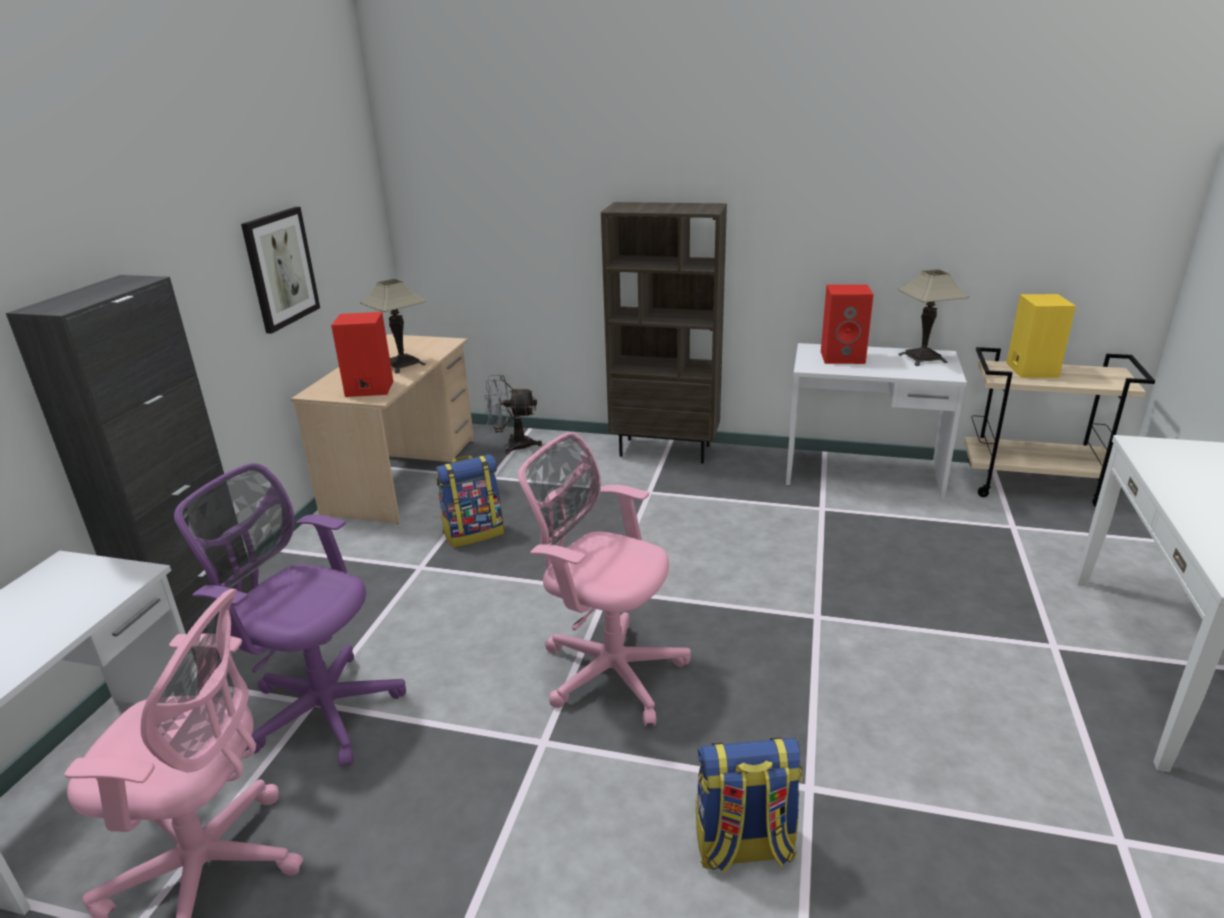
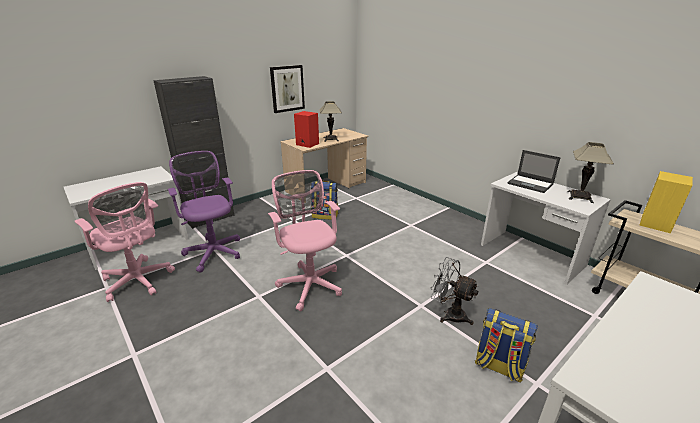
camera: 35 degrees right, 0 degrees up
grey fan [485,375,542,455] -> grey fan moved to [431,257,479,325]
brown bookcase [601,202,727,464] -> none
backpack [696,737,802,873] -> backpack moved to [475,308,538,382]
red speaker [821,285,874,364] -> laptop [507,150,561,193]

